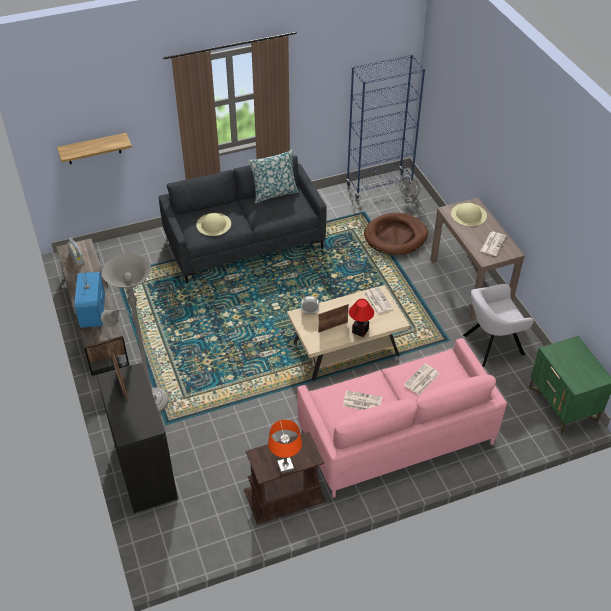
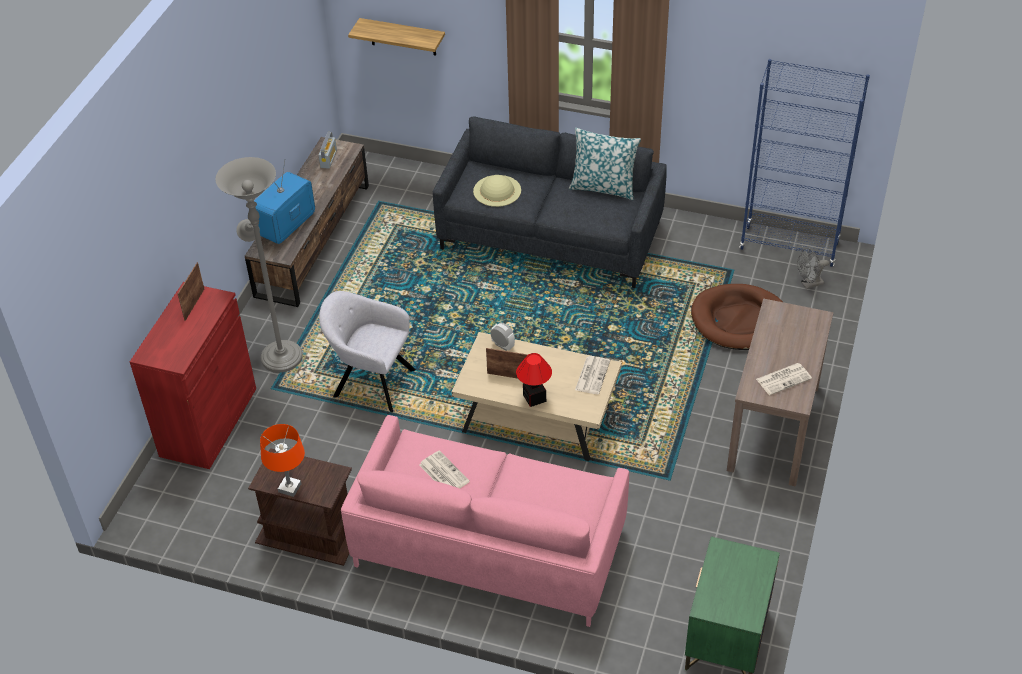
camera: 40 degrees right, 0 degrees up
black cabinet [97,363,178,513] -> red cabinet [130,282,256,469]
newspaper [404,363,439,395] -> none
beige hat [451,203,487,227] -> none
grey armchair [463,284,534,367] -> grey armchair moved to [319,291,416,412]

